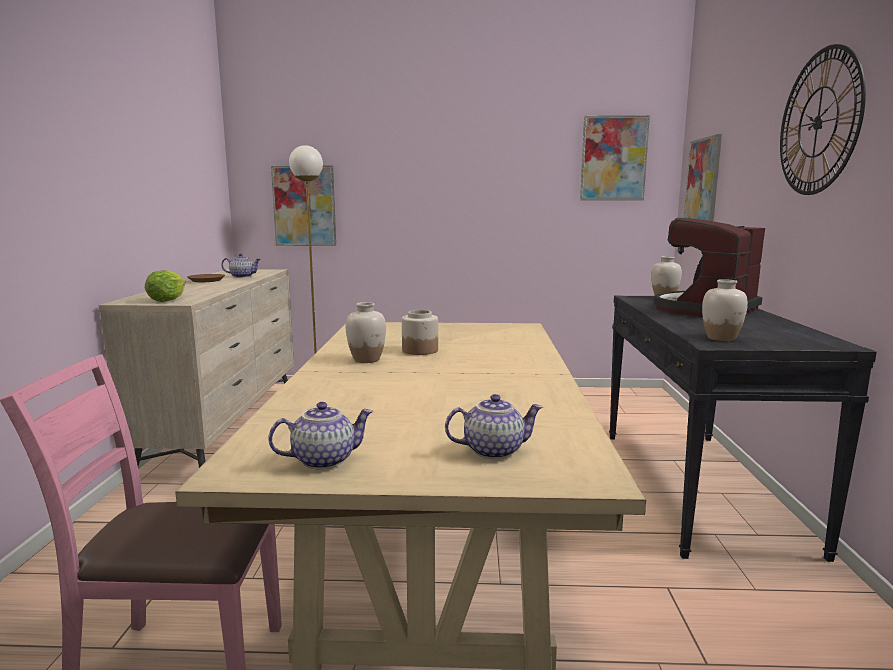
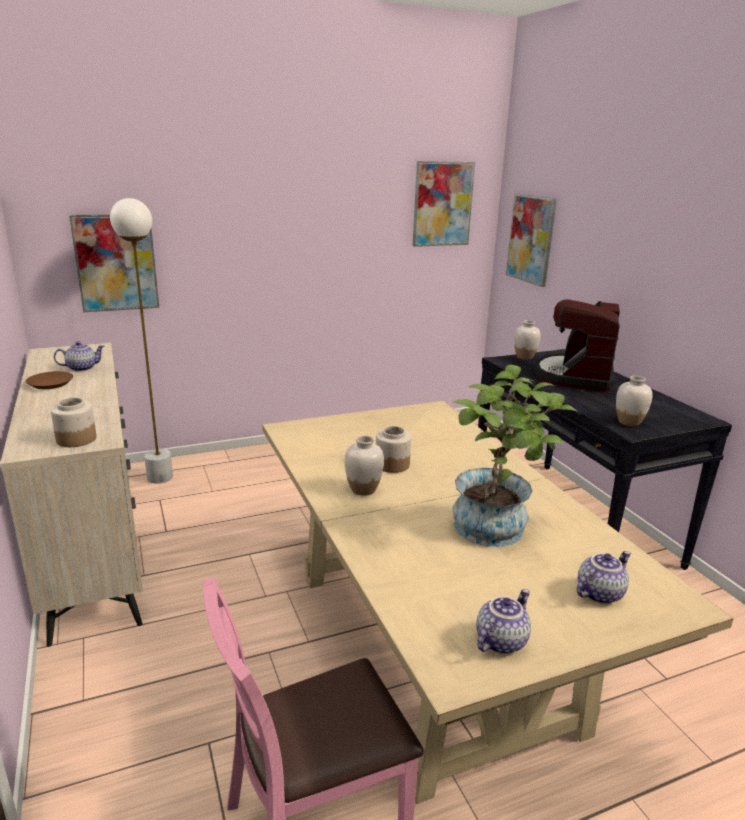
camera: 25 degrees left, 10 degrees up
lettuce [145,270,186,302] -> jar [51,398,96,447]
wall clock [780,44,866,195] -> none
none -> potted plant [452,365,580,547]

